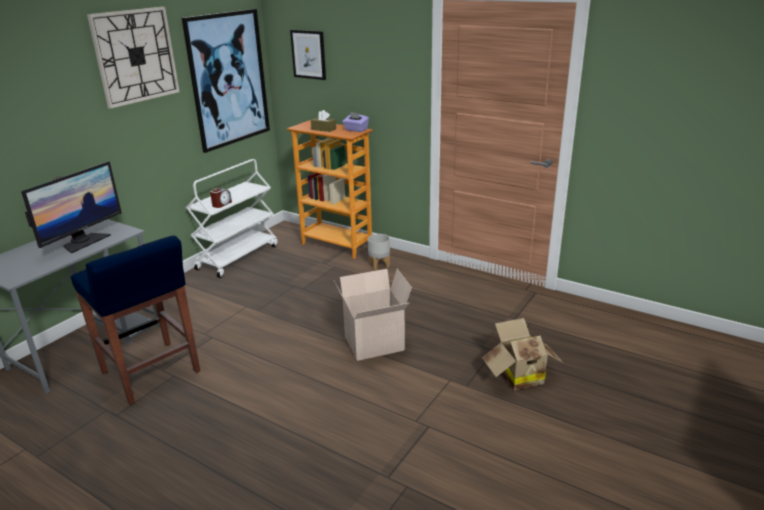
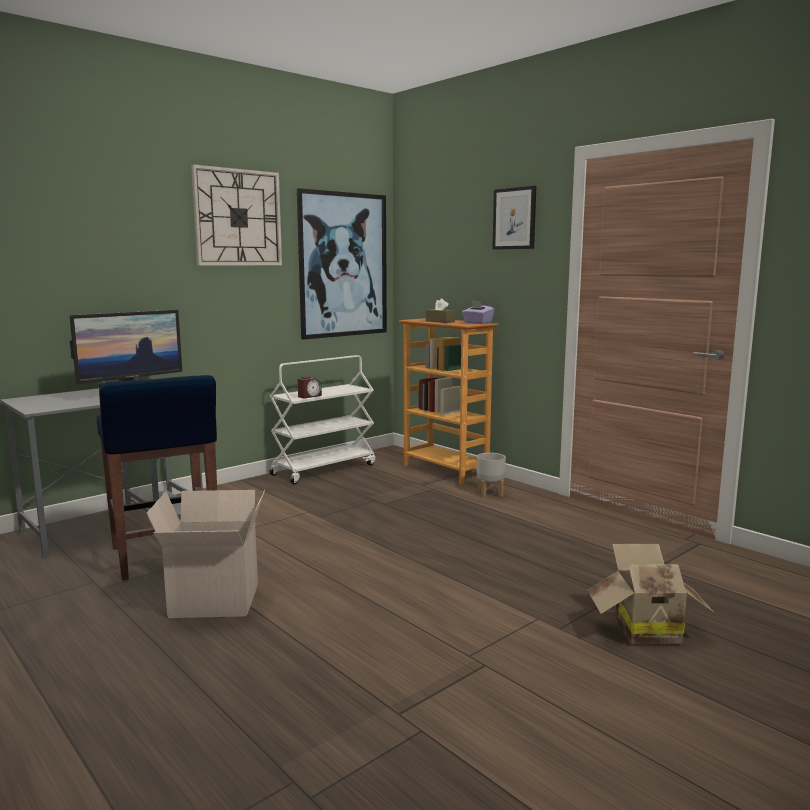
camera: 15 degrees right, 15 degrees down
picture [290,30,326,80] -> picture moved to [492,186,536,250]
cardboard box [334,269,412,361] -> cardboard box moved to [147,490,265,618]

